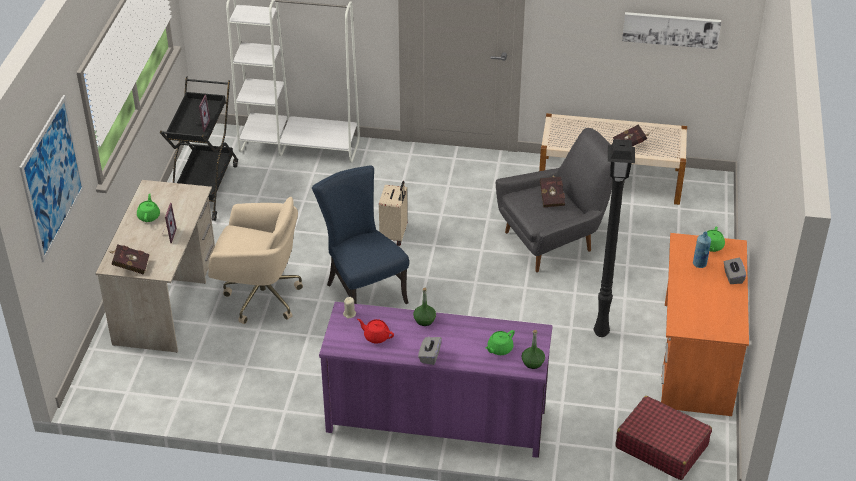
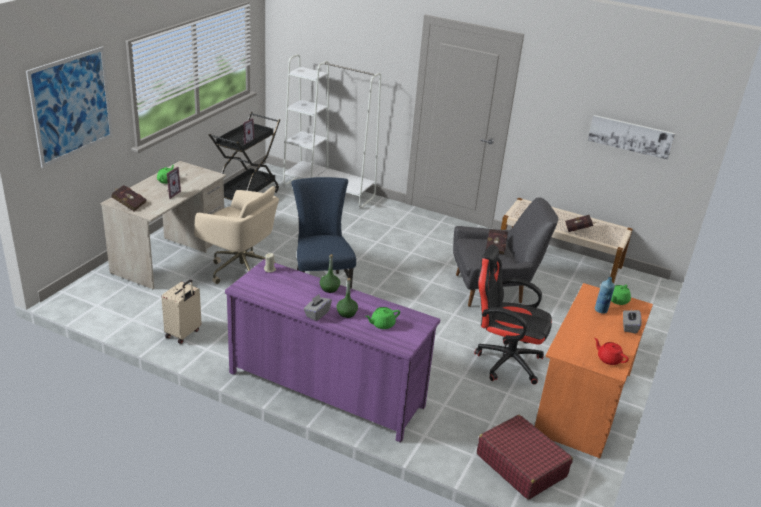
camera: 15 degrees right, 10 degrees down
red teapot [357,319,394,343] -> red teapot moved to [594,338,629,365]
beige suitcase [379,181,408,246] -> beige suitcase moved to [161,280,201,344]
green bottle [522,330,545,369] -> green bottle moved to [336,278,358,318]
black floor lamp [594,139,635,337] -> black office chair [474,244,552,384]

